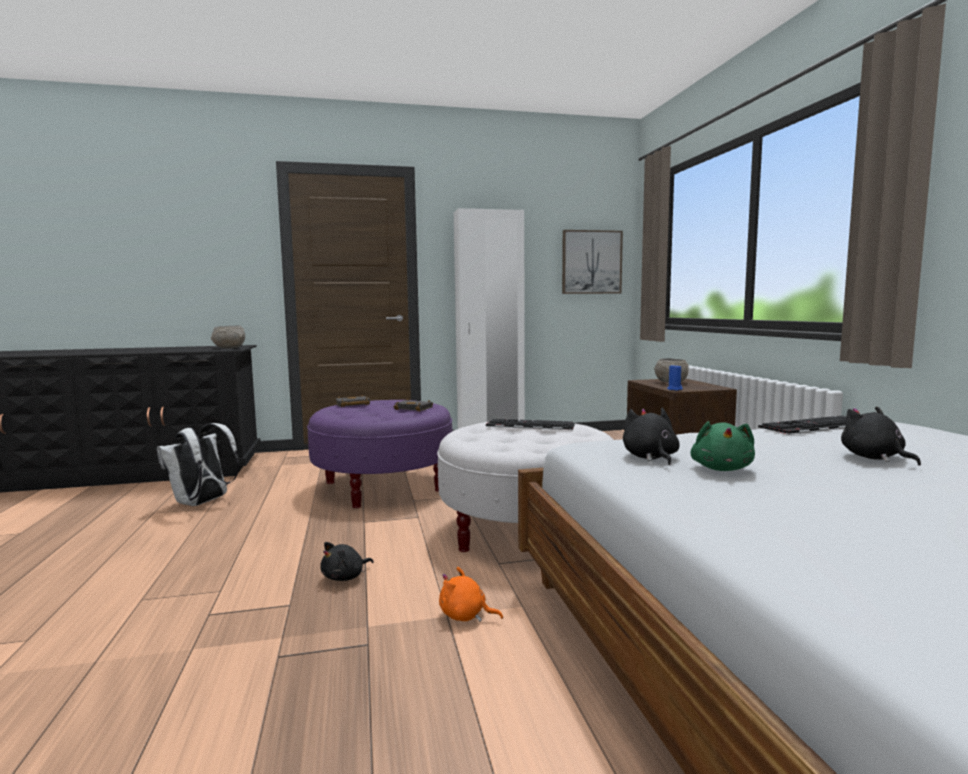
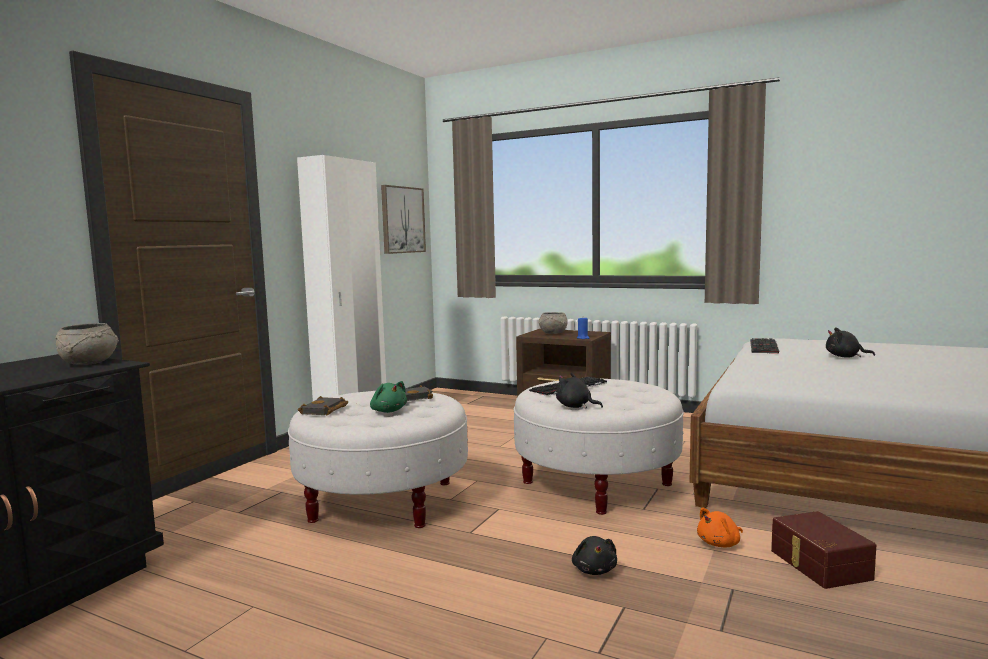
camera: 50 degrees left, 0 degrees up
white backpack [157,423,239,506] -> none
purple ottoman [307,400,452,508] -> white ottoman [288,391,468,528]
black plush toy [623,408,680,465] -> black plush toy moved to [556,373,603,409]
green plush toy [690,421,755,471] -> green plush toy moved to [370,381,407,413]
none -> brown storage box [771,511,876,589]

